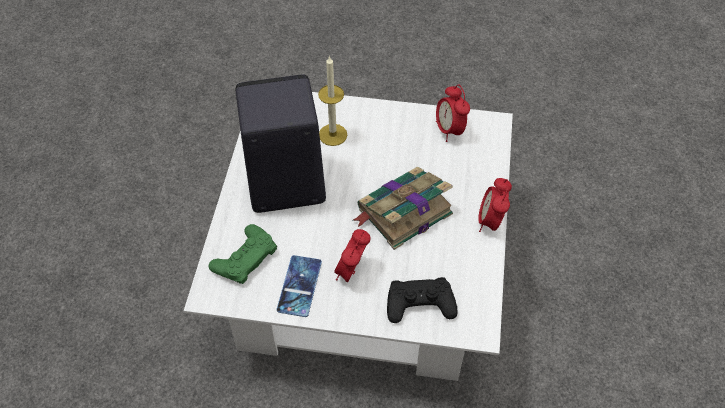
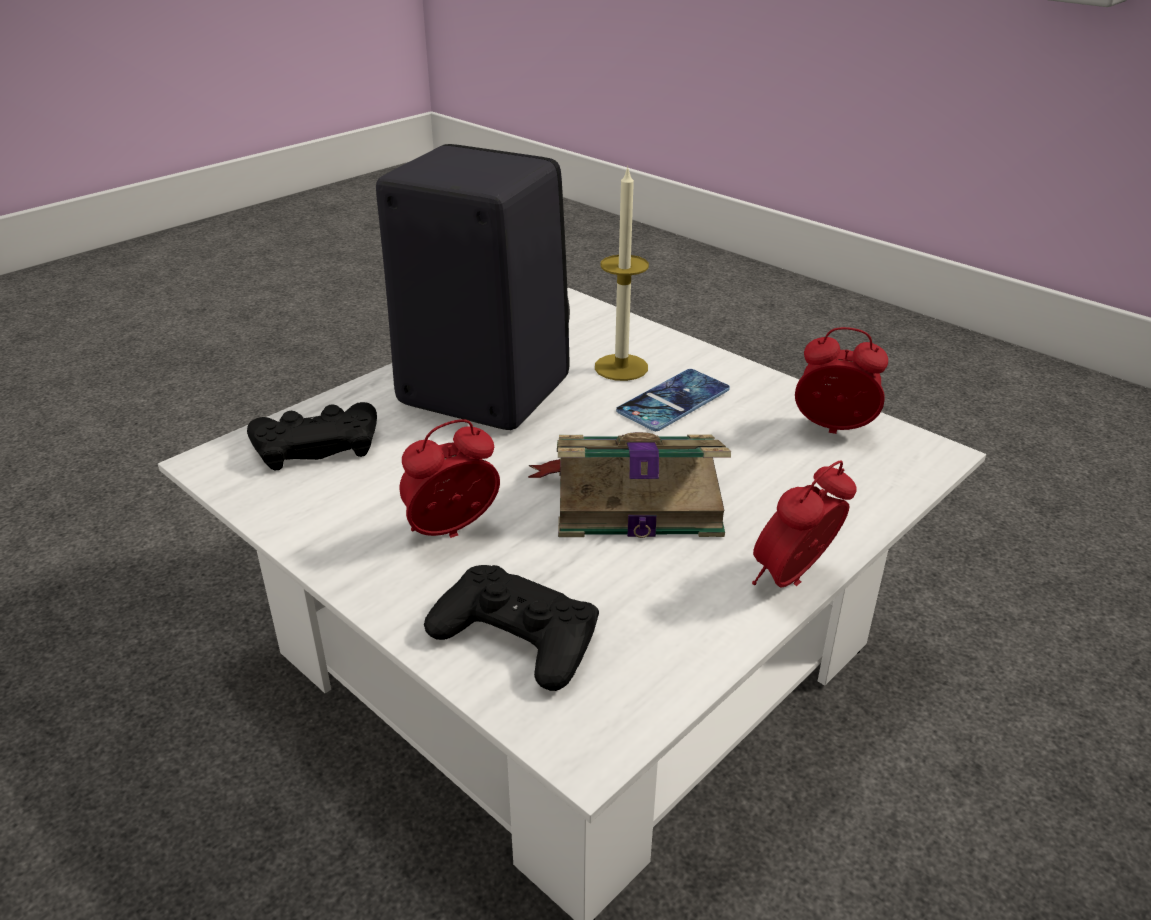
camera: 35 degrees right, 20 degrees down
green game controller [208,224,277,284] -> black game controller [247,402,377,471]
phone [277,255,322,317] -> phone moved to [616,369,730,431]
alarm clock [436,84,470,142] -> alarm clock turned 90 degrees clockwise [795,327,888,434]

